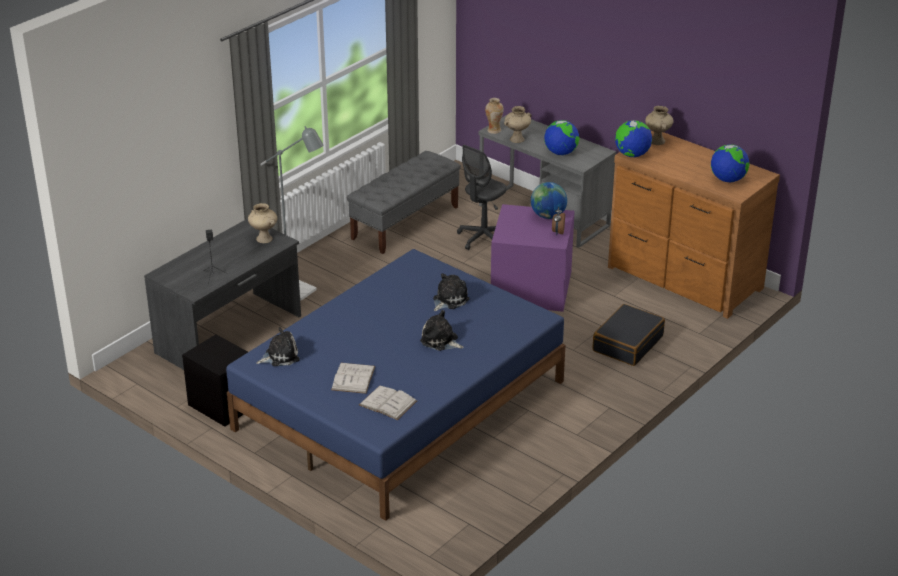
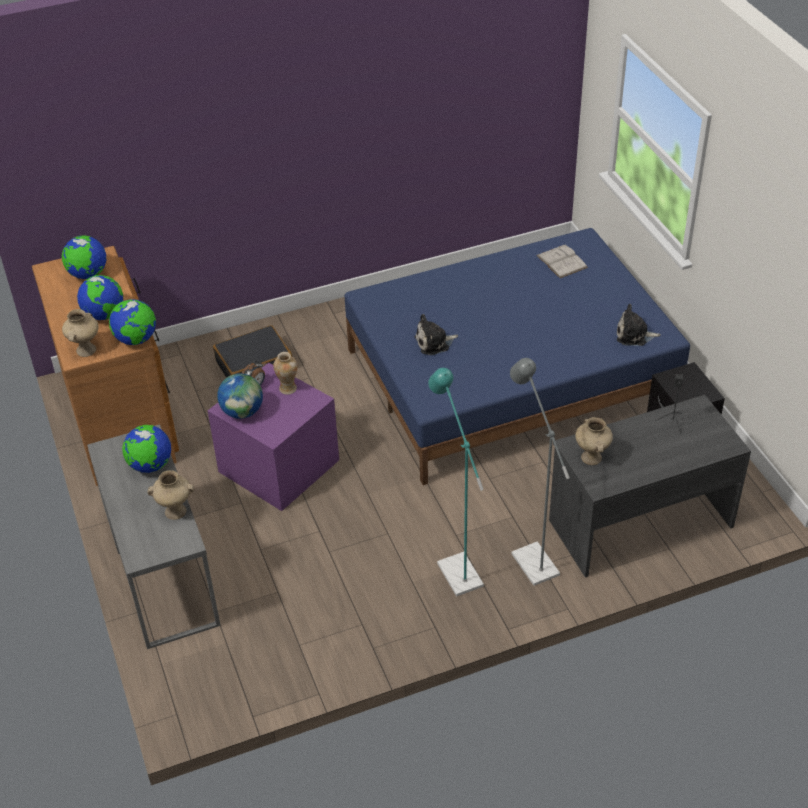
camera: 150 degrees left, 10 degrees up
white book [331,363,375,394] -> none
grey bench [347,151,461,254] -> none
plush toy [420,310,464,351] -> none
grey office chair [457,145,507,250] -> none
vase [485,98,504,134] -> vase moved to [273,352,297,395]
none -> globe [77,275,123,320]
none -> turquoise floor lamp [428,368,484,596]

